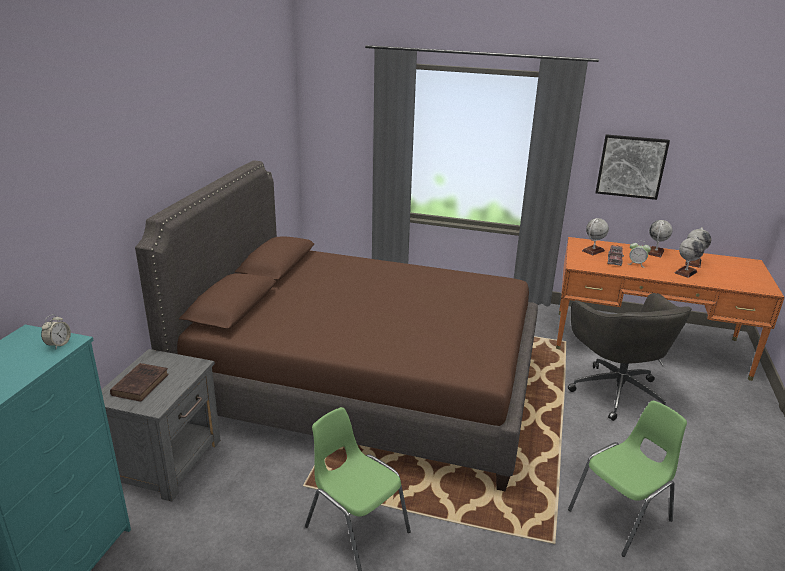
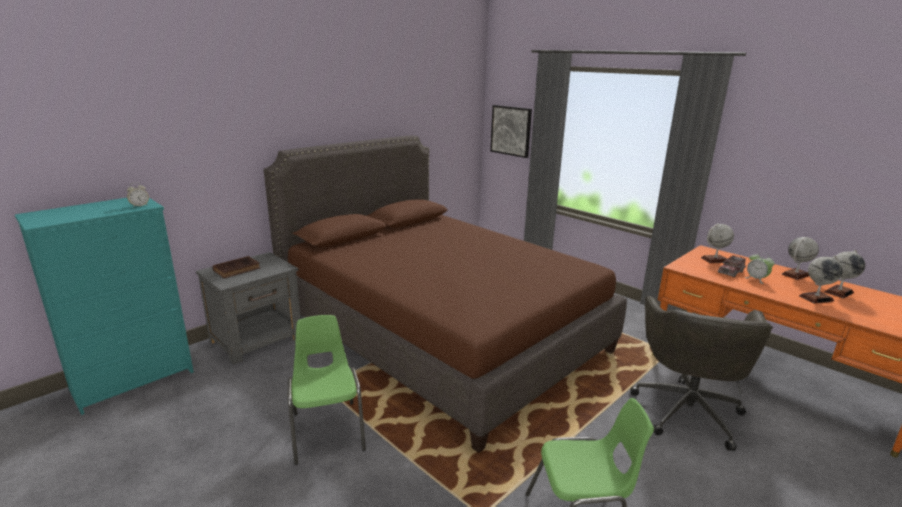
camera: 30 degrees right, 5 degrees down
picture [596,134,670,200] -> picture moved to [490,105,532,158]

